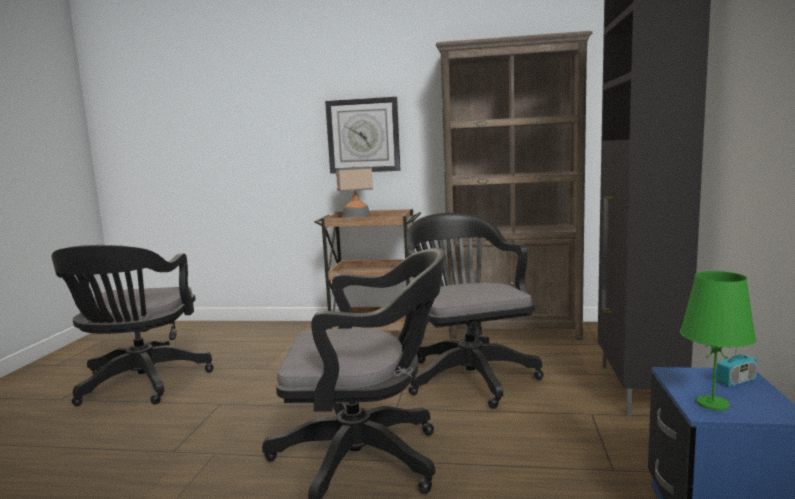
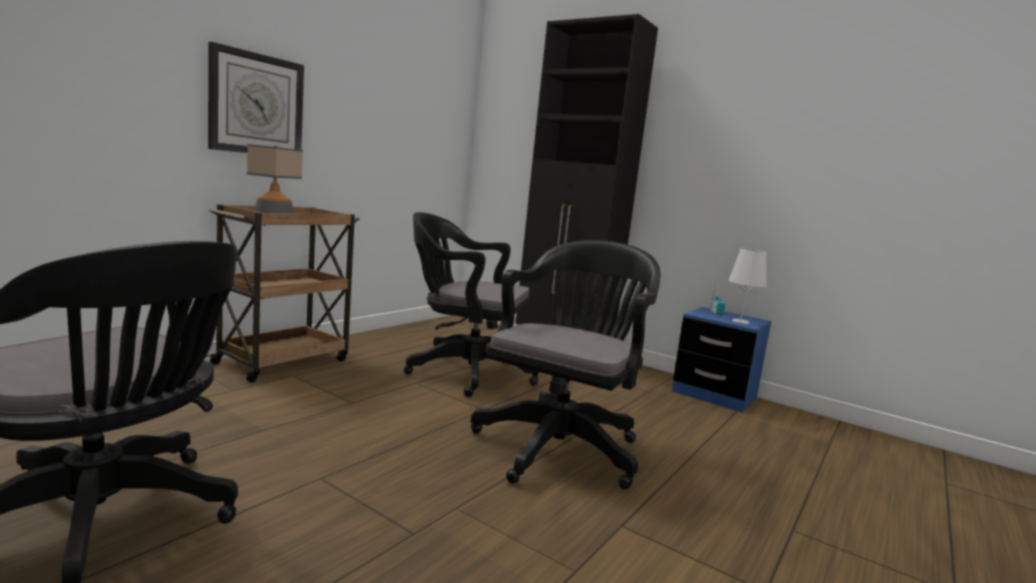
camera: 65 degrees left, 0 degrees up
brown bookcase [436,31,593,340] -> none
green table lamp [680,271,756,411] -> white table lamp [728,248,767,324]

